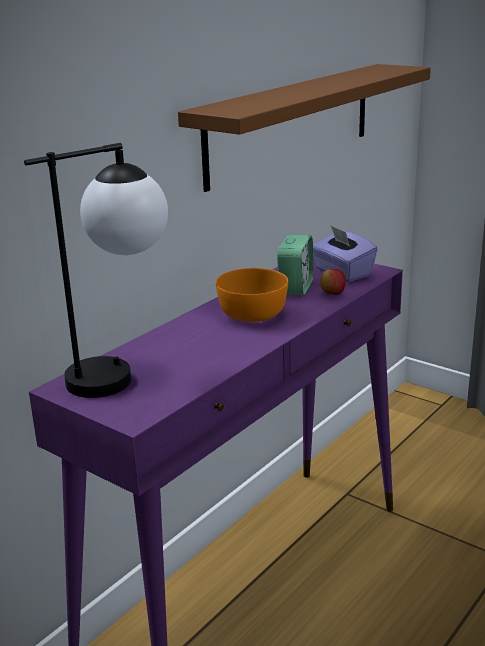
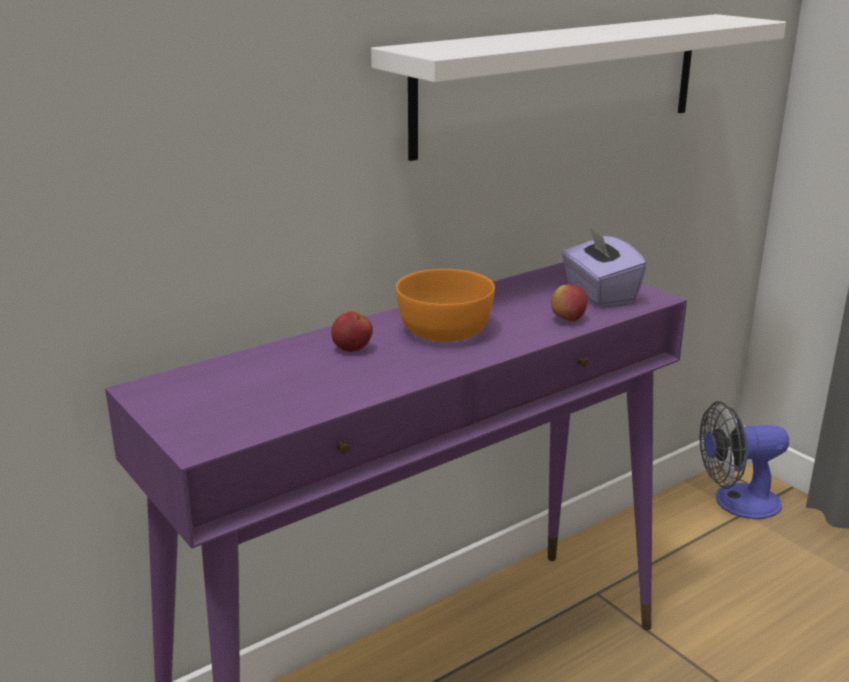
camera: 15 degrees right, 0 degrees up
table lamp [24,143,168,398] -> none
brown shelf [178,64,431,192] -> white shelf [371,14,786,161]
alarm clock [277,235,314,295] -> none
none -> apple [331,311,373,352]
none -> fan [699,401,789,519]

